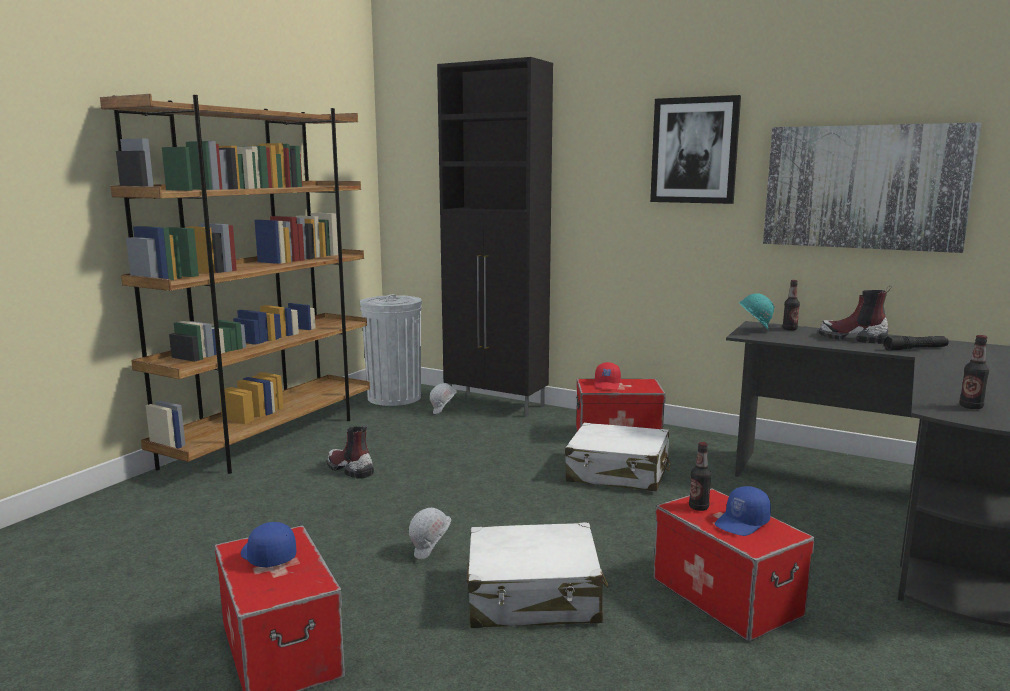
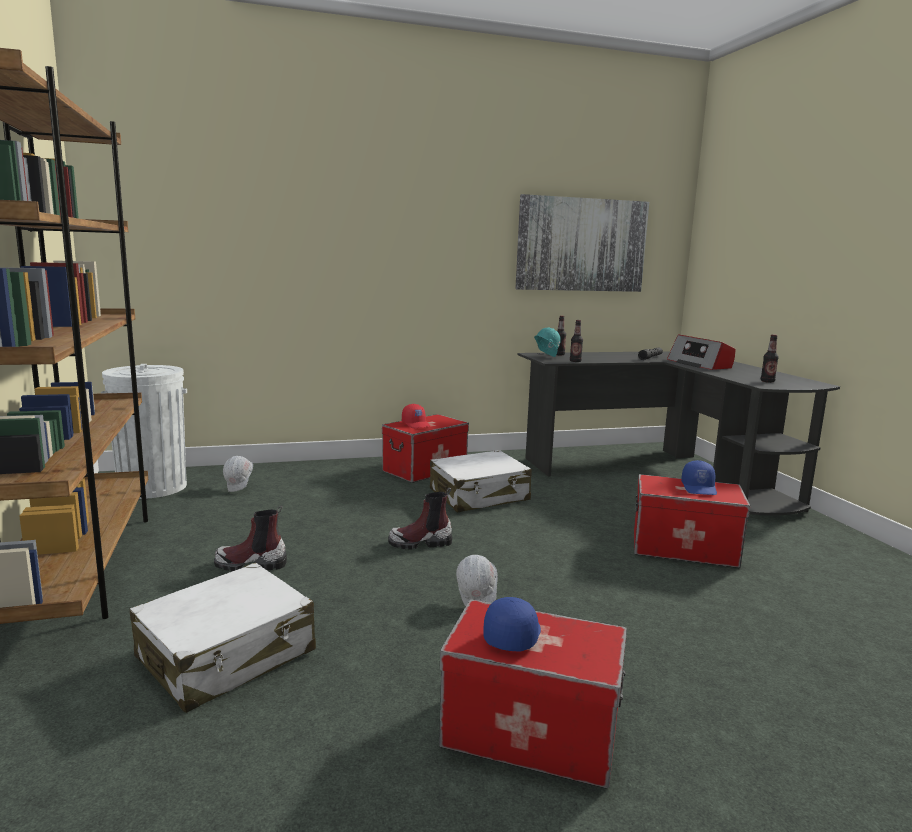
camera: 45 degrees left, 0 degrees up
blue cap [241,522,296,567] -> blue cap turned 105 degrees clockwise [483,597,541,652]
black cabinet [437,57,553,417] -> none
white suitcase [467,522,609,628] -> white suitcase moved to [130,563,316,713]
picture [650,95,741,204] -> none
bottle [689,442,711,511] -> bottle moved to [570,320,583,362]
boot [819,286,892,344] -> boot moved to [388,488,452,549]
none -> radio [667,335,736,370]

